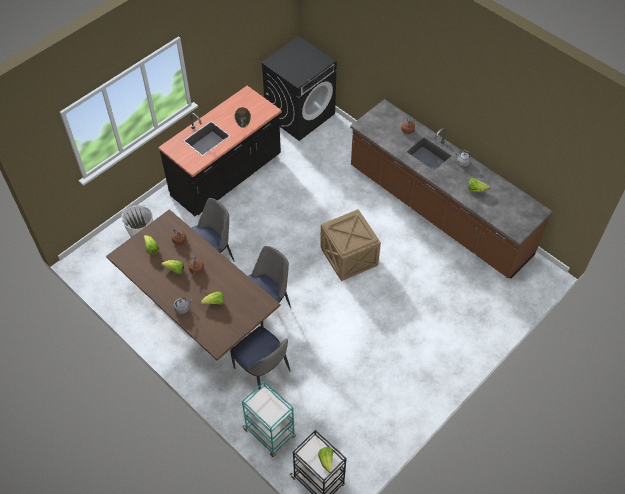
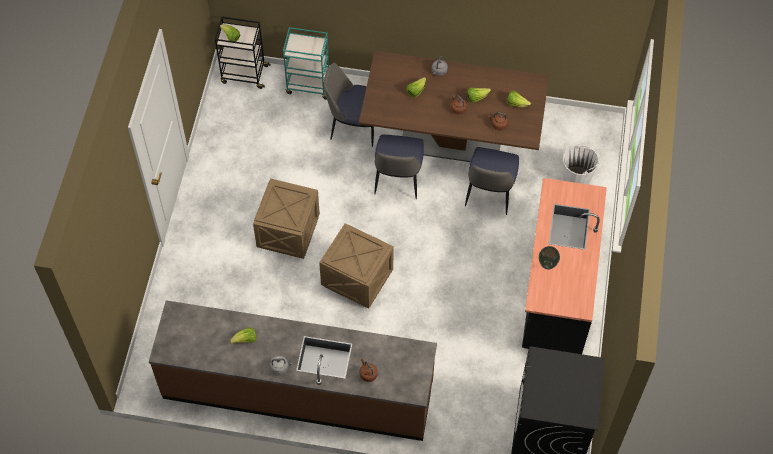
camera: 145 degrees right, 5 degrees up
none -> crate [253,178,320,259]

